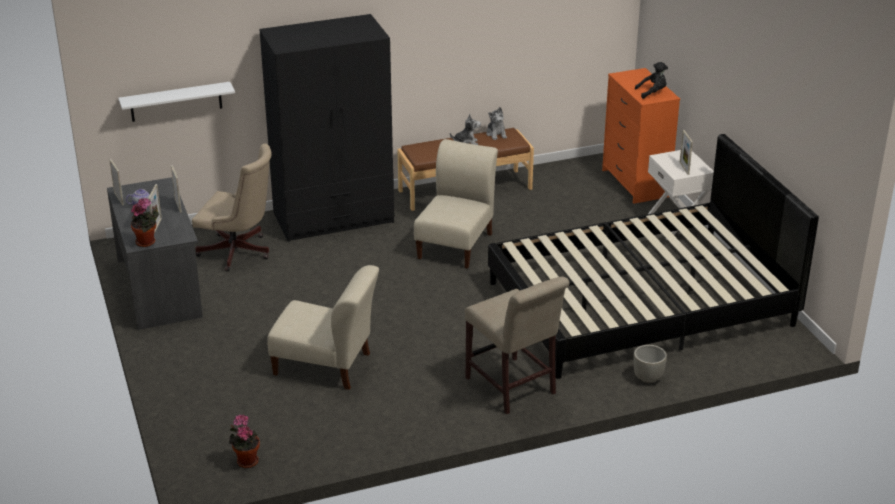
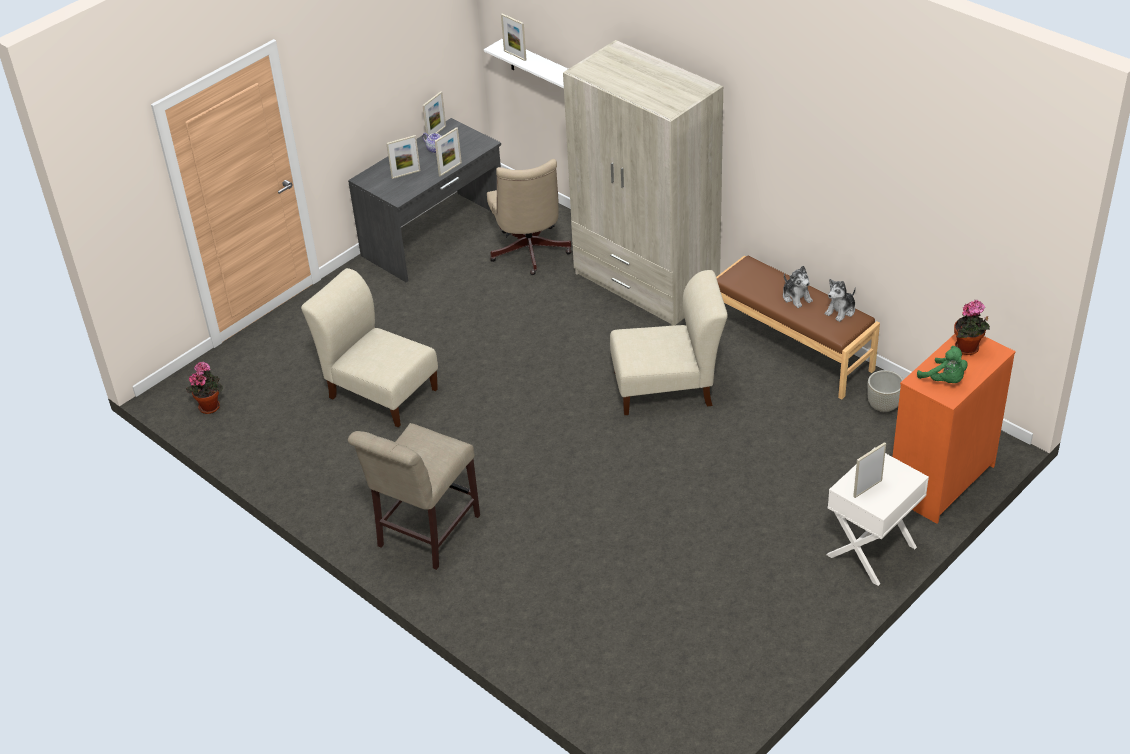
camera: 65 degrees right, 10 degrees up
potted plant [131,198,159,247] -> potted plant moved to [954,300,990,355]
black wardrobe [259,14,394,242] -> beige wardrobe [563,40,723,326]
beige chair [267,265,379,390] -> beige chair turned 135 degrees clockwise [301,268,438,427]
black bed [488,134,819,379] -> none
grey planter [634,345,667,383] -> grey planter moved to [867,370,903,412]
black plush toy [635,62,668,99] -> green plush toy [917,346,968,383]
none -> picture frame [501,13,527,61]

